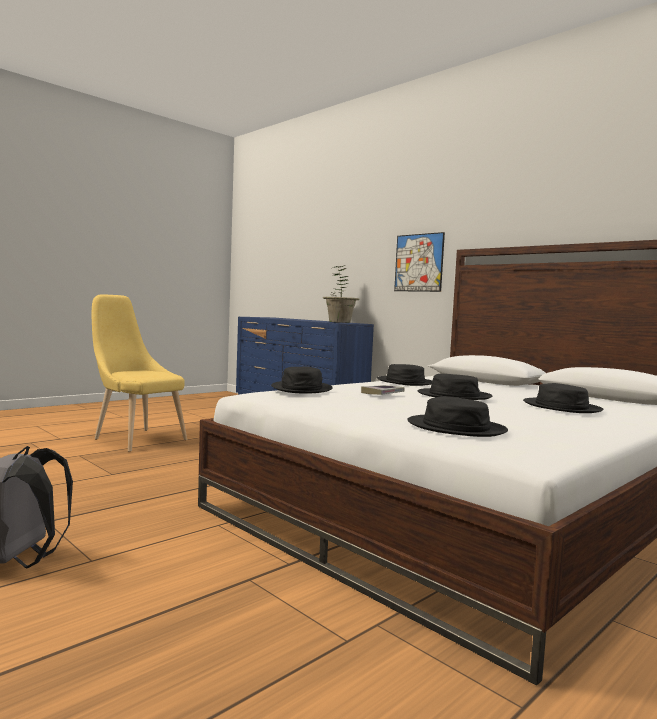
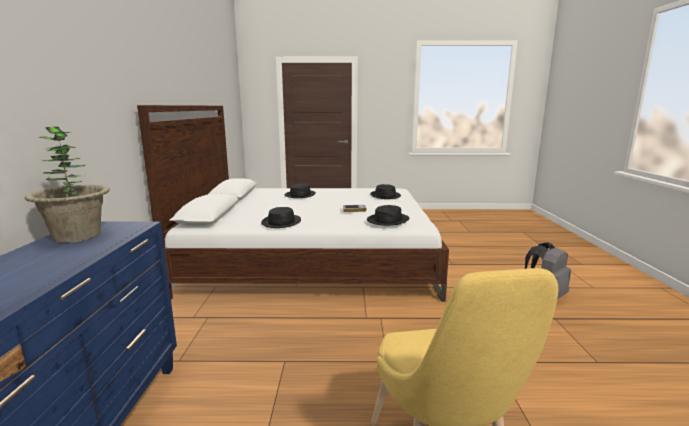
camera: 135 degrees left, 10 degrees up
picture [394,232,445,292] -> none
black hat [418,374,492,400] -> none

